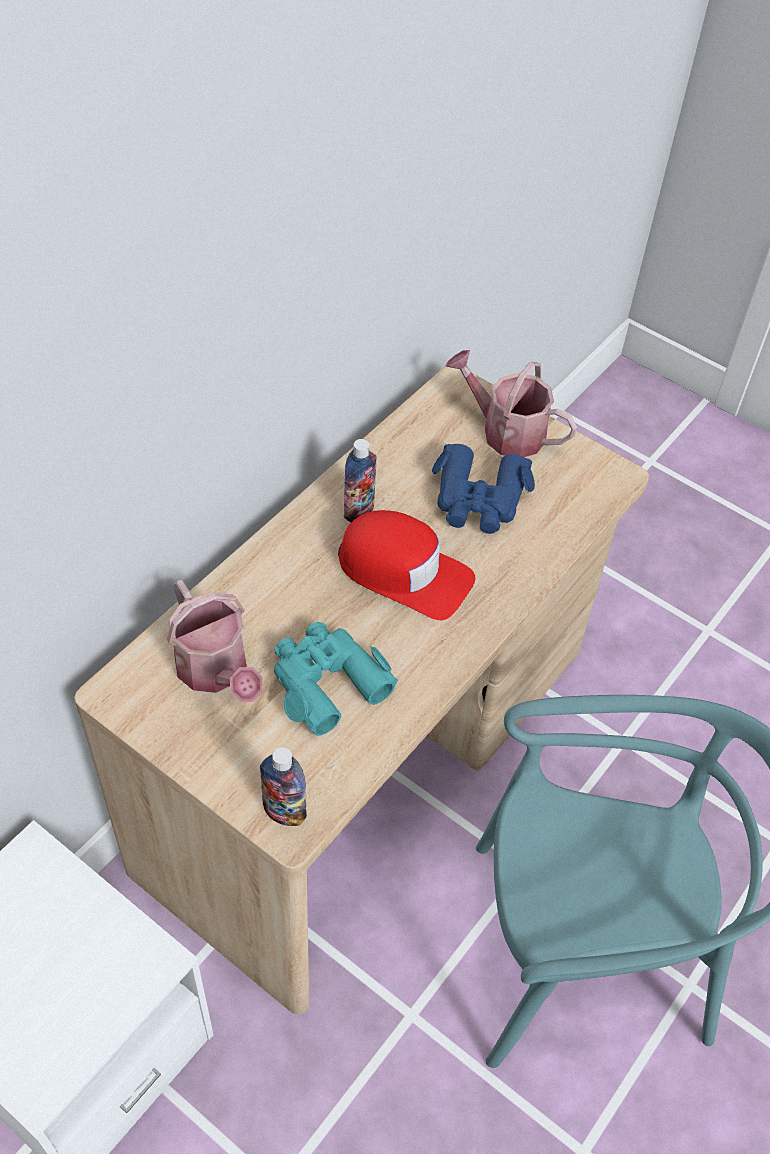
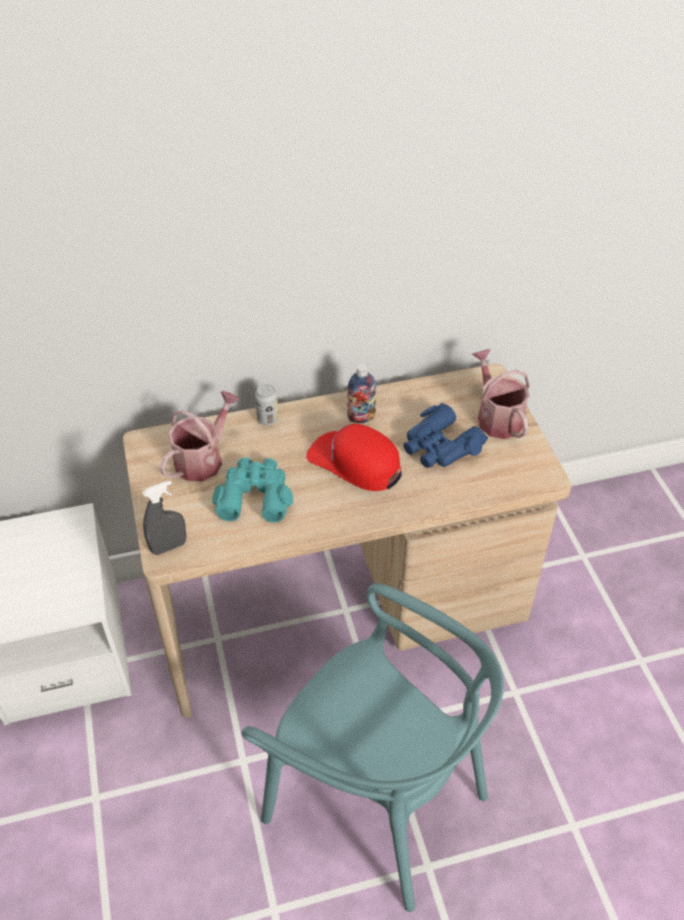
camera: 40 degrees right, 5 degrees down
watering can [167,580,263,702] -> watering can turned 150 degrees counterclockwise [160,391,240,481]
bottle [260,747,307,826] -> grey spray bottle [142,480,186,555]
red cap [338,510,475,620] -> red cap turned 150 degrees clockwise [306,424,402,491]
none -> can [255,384,279,425]

